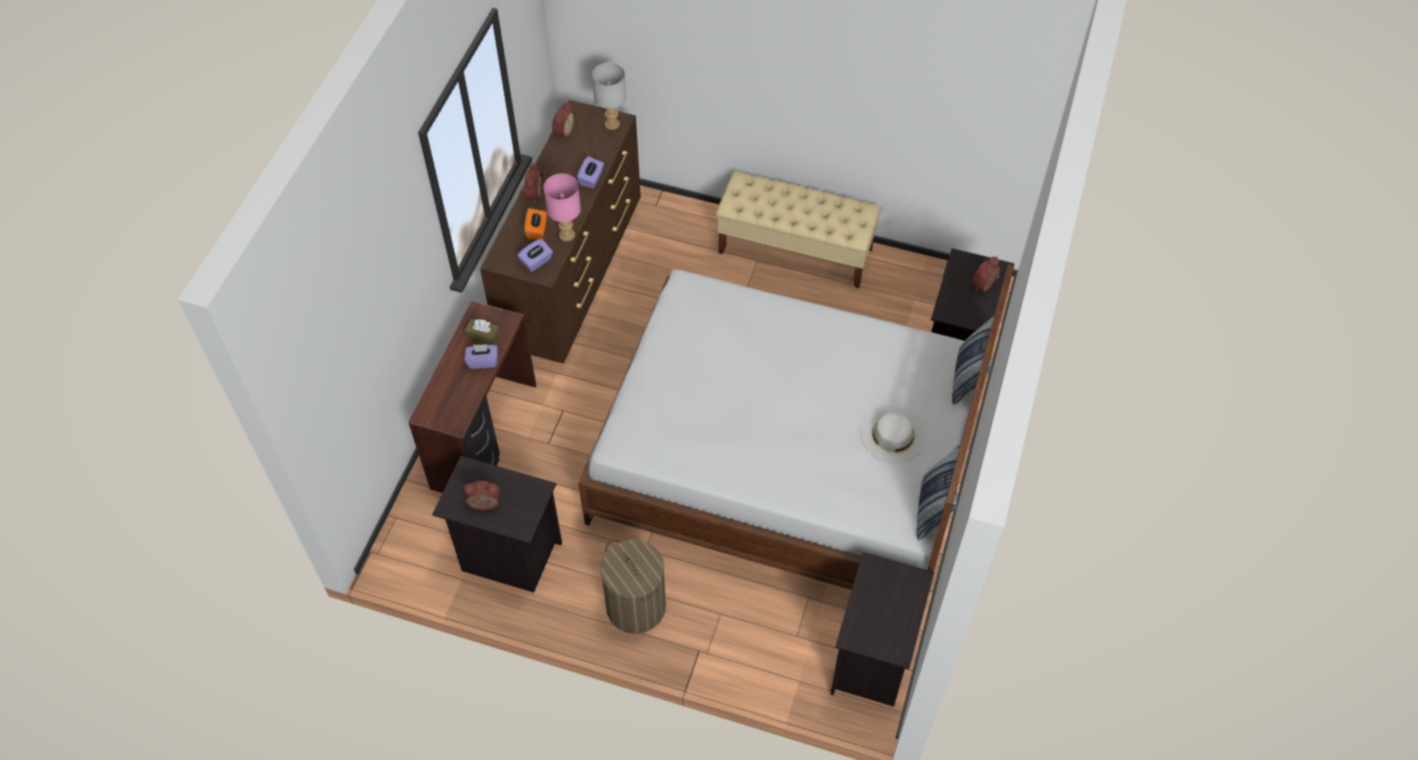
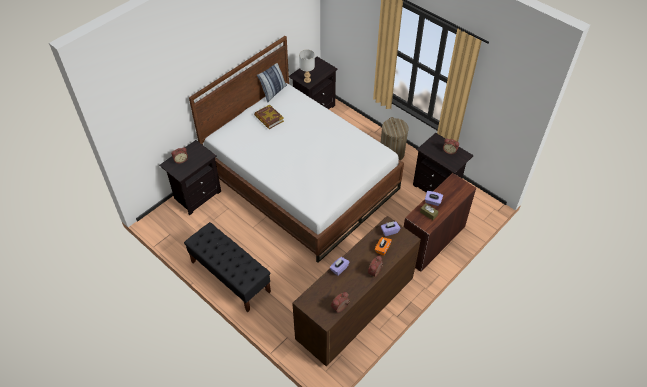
camera: 155 degrees left, 5 degrees down
pink table lamp [543,174,581,242] -> none
grey table lamp [592,62,626,130] -> grey table lamp moved to [299,50,315,83]
beige bench [716,171,881,288] -> black bench [184,222,271,312]
white hat [861,407,926,463] -> book [254,105,284,129]
pillow [952,314,995,405] -> none

